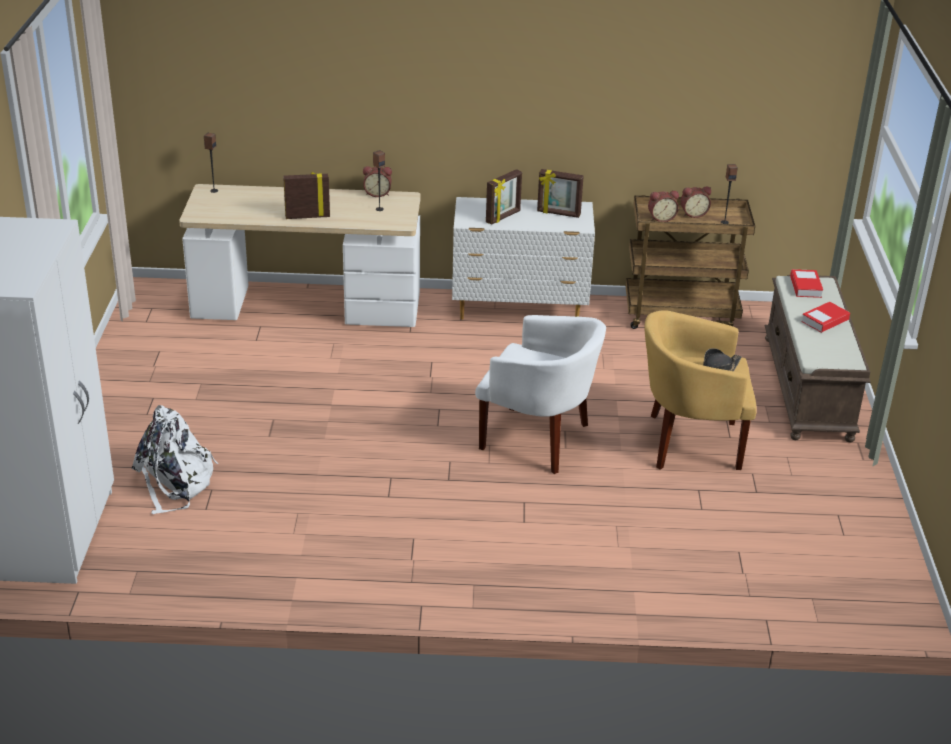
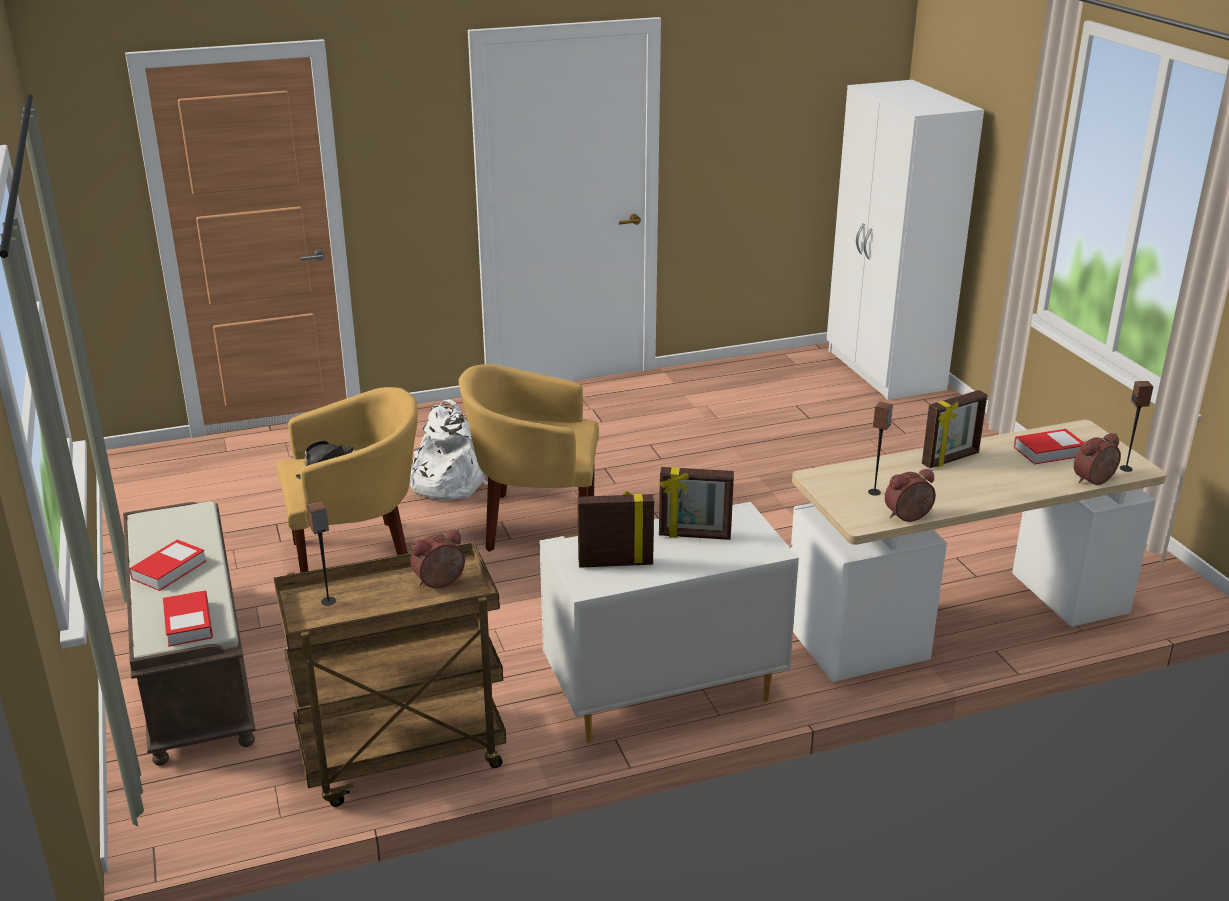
camera: 160 degrees right, 5 degrees down
white backpack [132,405,218,514] -> white backpack moved to [409,399,488,500]
white armchair [475,315,606,474] -> yellow armchair [459,364,599,552]
picture frame [486,169,522,225] -> picture frame turned 105 degrees counterclockwise [659,467,734,540]
alarm clock [680,186,711,218] -> alarm clock moved to [1074,433,1121,485]
none -> book [1014,429,1084,465]

